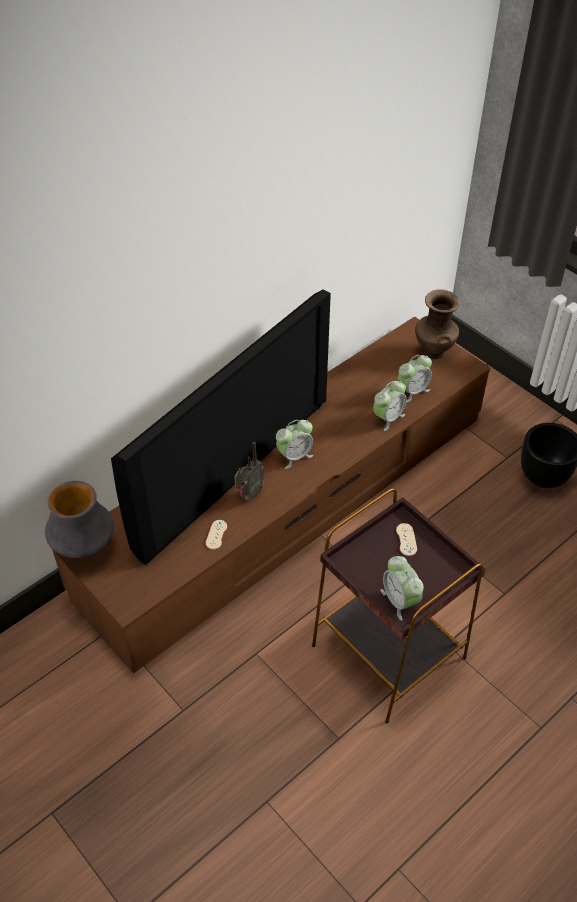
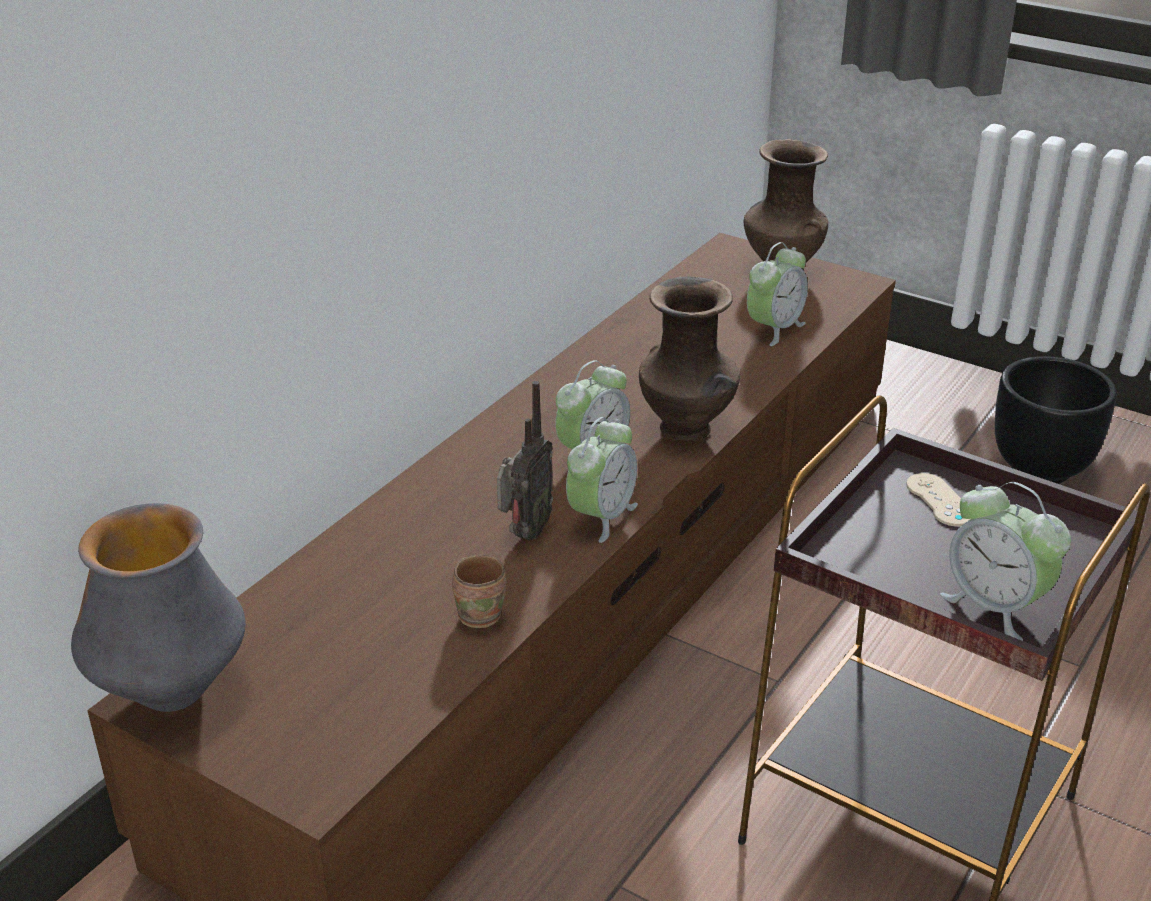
camera: 15 degrees left, 15 degrees down
television [111,289,331,565] -> none
beige game controller [206,520,227,550] -> brown mug [452,555,506,628]
alarm clock [373,381,407,431] -> alarm clock moved to [566,417,638,543]
none -> brown vase [639,277,740,441]

